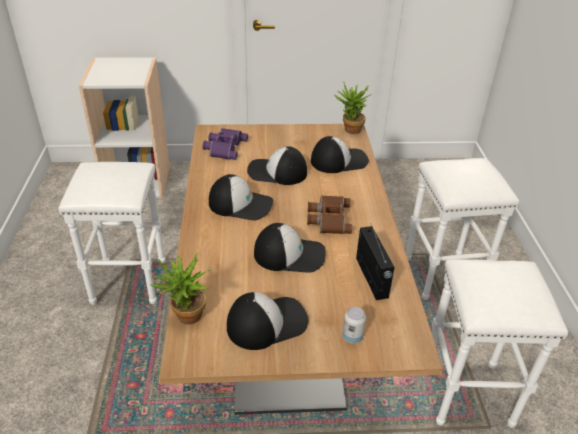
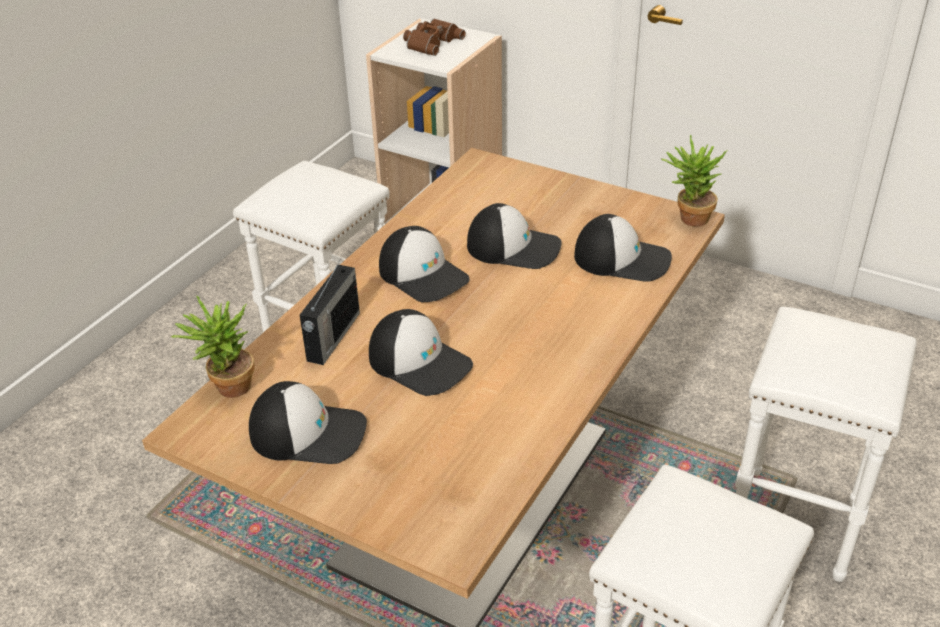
camera: 35 degrees right, 0 degrees up
purple binoculars [203,128,248,160] -> none
cap [247,147,307,185] -> cap turned 150 degrees clockwise [467,203,562,269]
brown binoculars [307,195,352,234] -> brown binoculars moved to [403,19,466,56]
can [343,307,366,343] -> none
radio [356,224,395,300] -> radio moved to [300,259,360,365]

